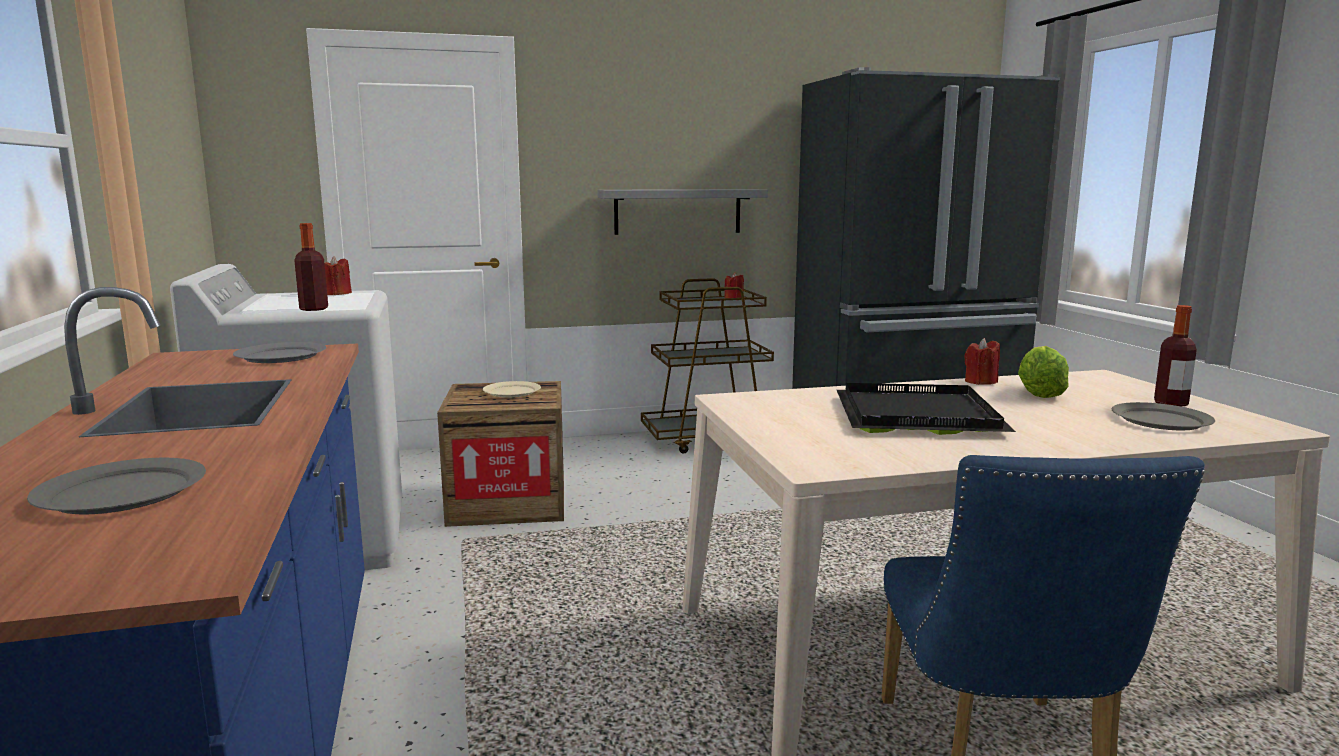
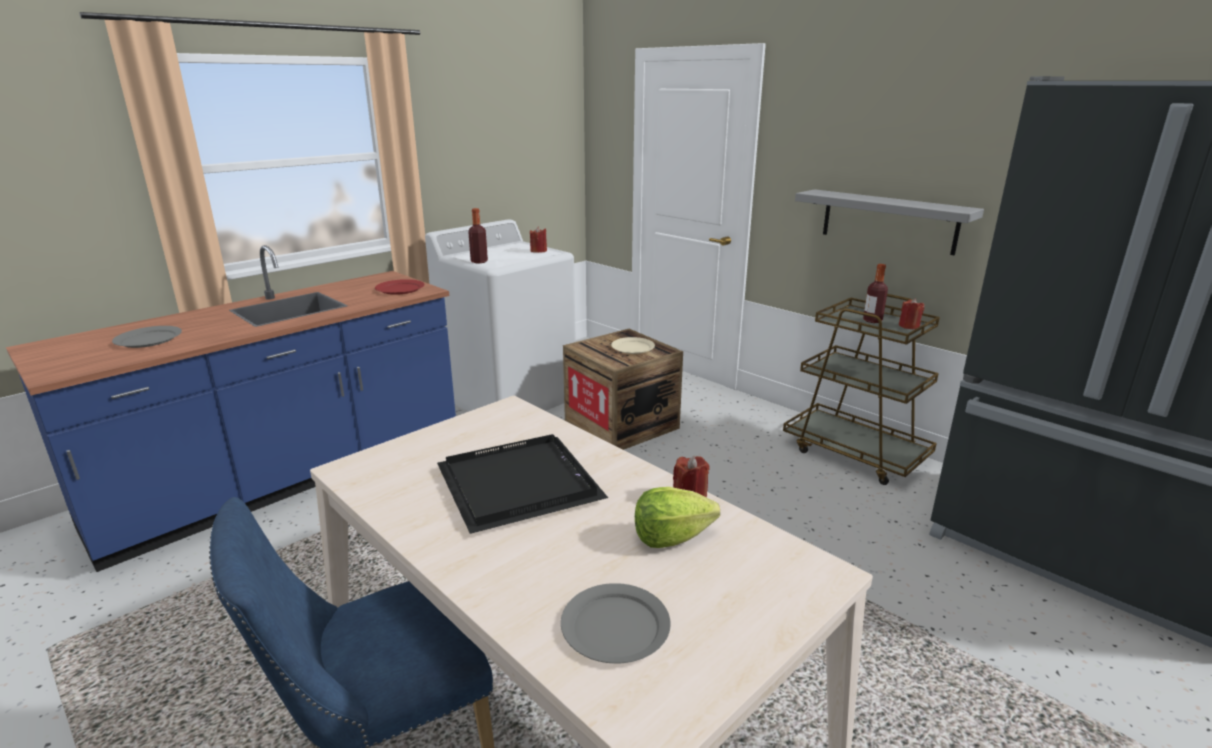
camera: 60 degrees right, 10 degrees up
grey plate [233,342,326,363] -> red plate [375,279,424,295]
bottle [1154,305,1197,407] -> bottle moved to [863,264,888,323]

